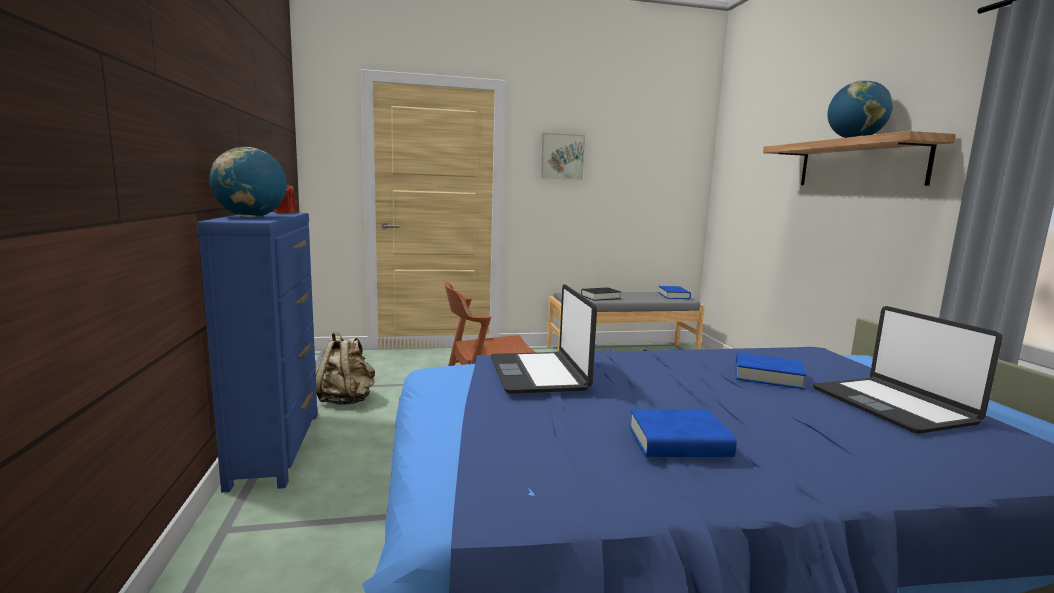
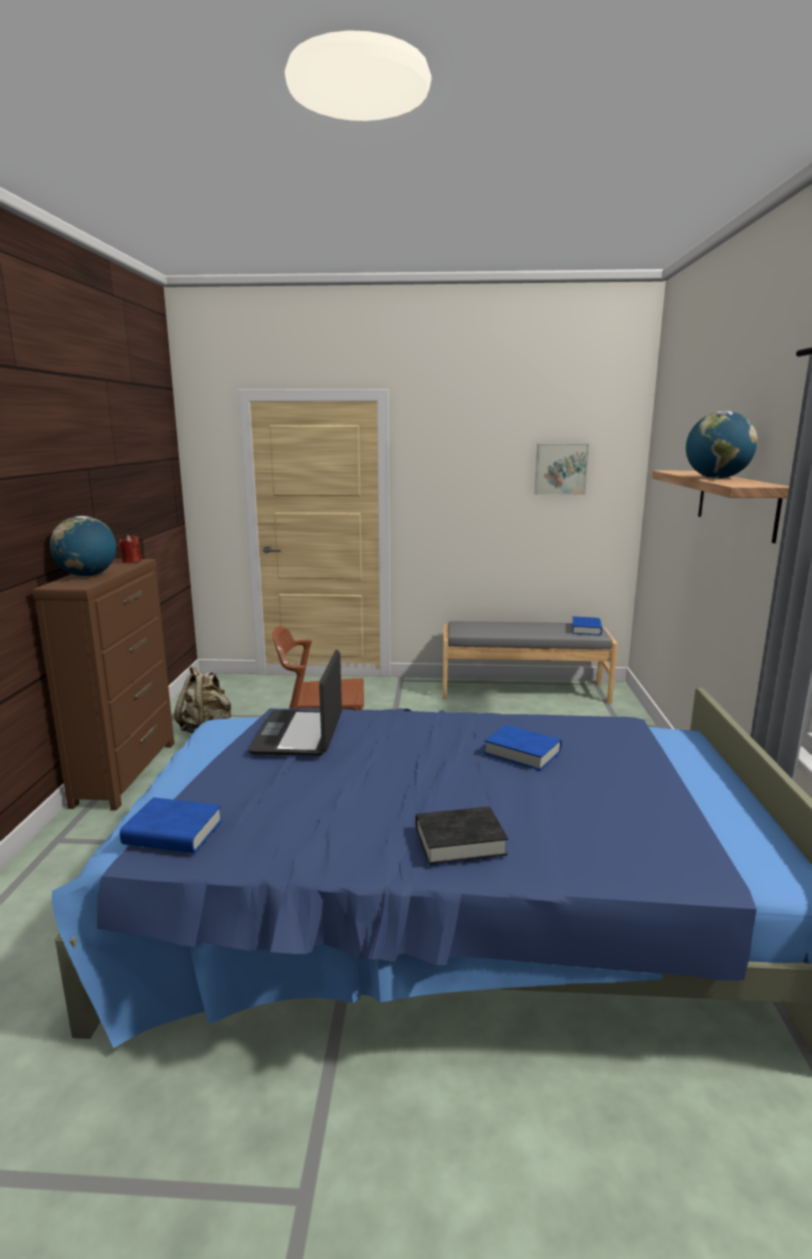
camera: 15 degrees right, 5 degrees up
blue dresser [197,212,317,493] -> brown dresser [32,559,174,810]
picture [540,133,585,180] -> picture moved to [535,444,589,495]
black book [581,287,621,301] -> black book moved to [416,807,508,864]
blue book [629,409,737,457] -> blue book moved to [120,797,222,853]
laptop [813,306,1002,433] -> none

